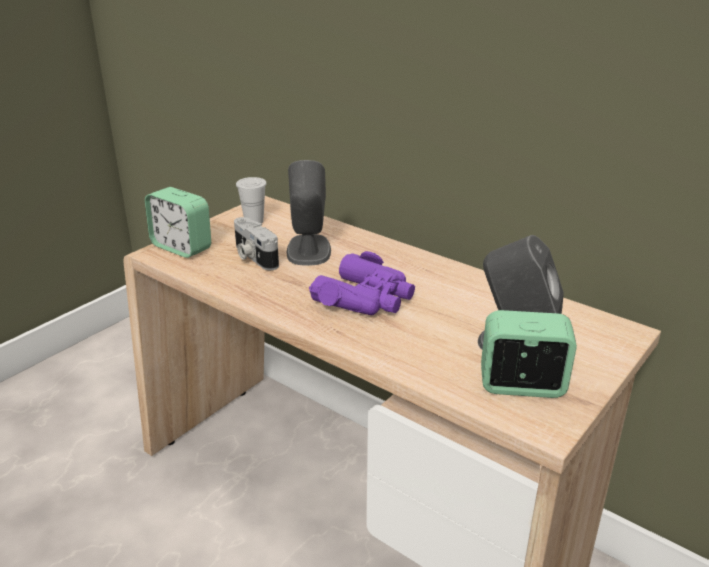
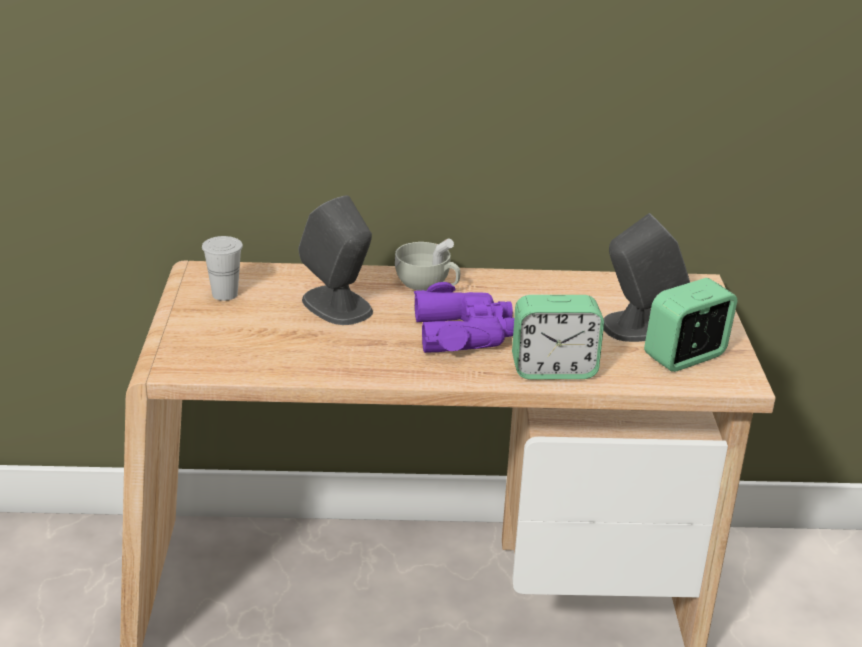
camera: 40 degrees left, 0 degrees up
alarm clock [145,187,211,258] -> alarm clock moved to [512,295,604,379]
camera [234,217,279,270] -> none
none -> white cup [395,239,460,291]

